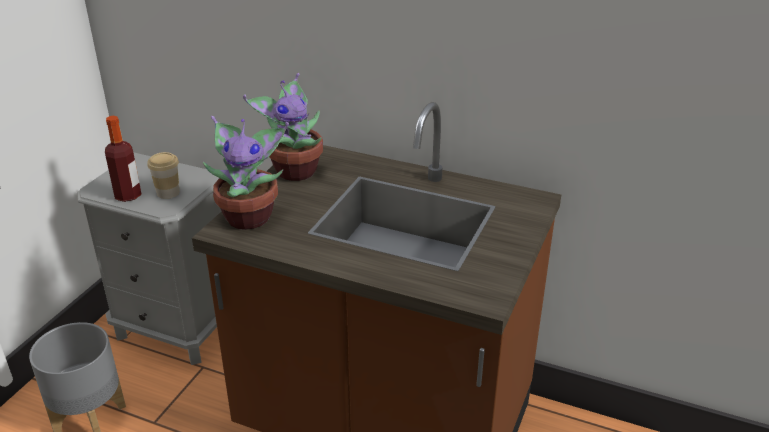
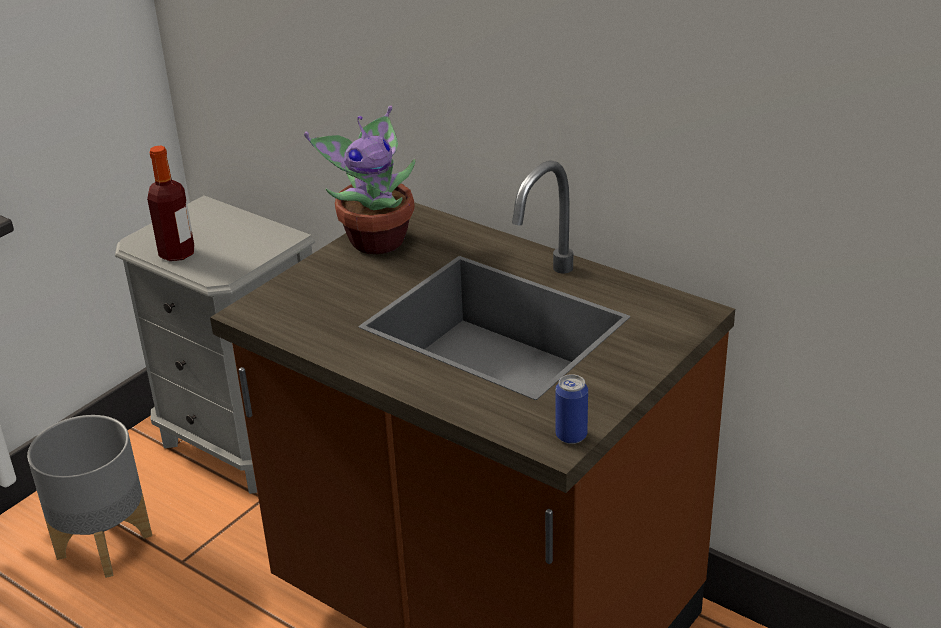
camera: 15 degrees right, 0 degrees up
cup [147,152,180,199] -> none
potted plant [203,116,289,230] -> none
none -> can [555,374,588,444]

